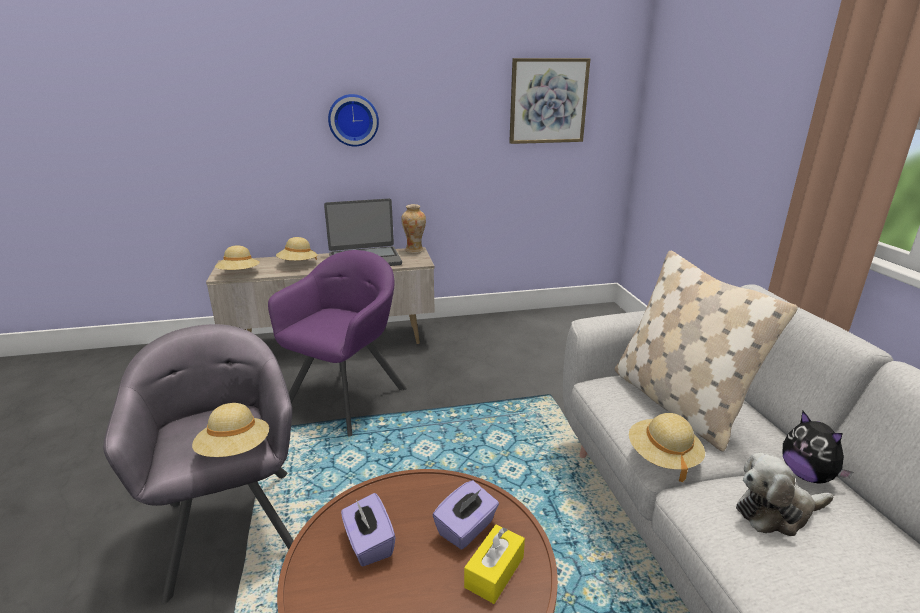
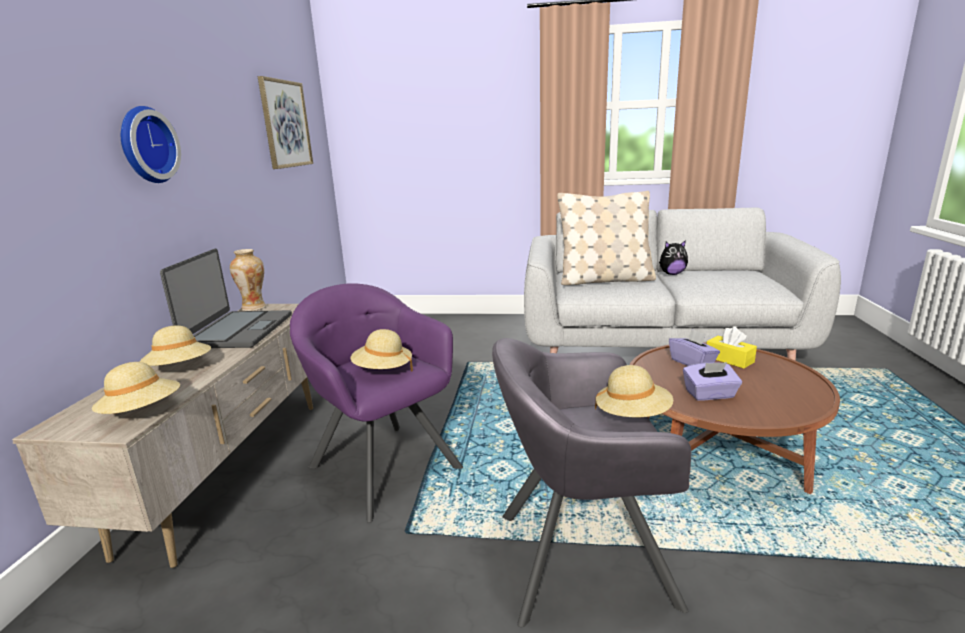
camera: 70 degrees left, 5 degrees down
beige hat [629,413,705,482] -> beige hat moved to [351,329,413,372]
plush toy [736,453,833,536] -> none

